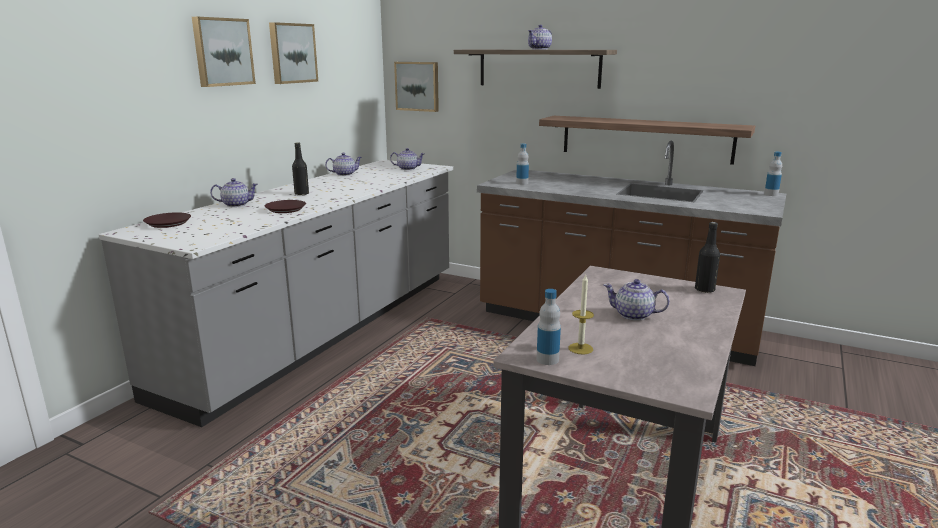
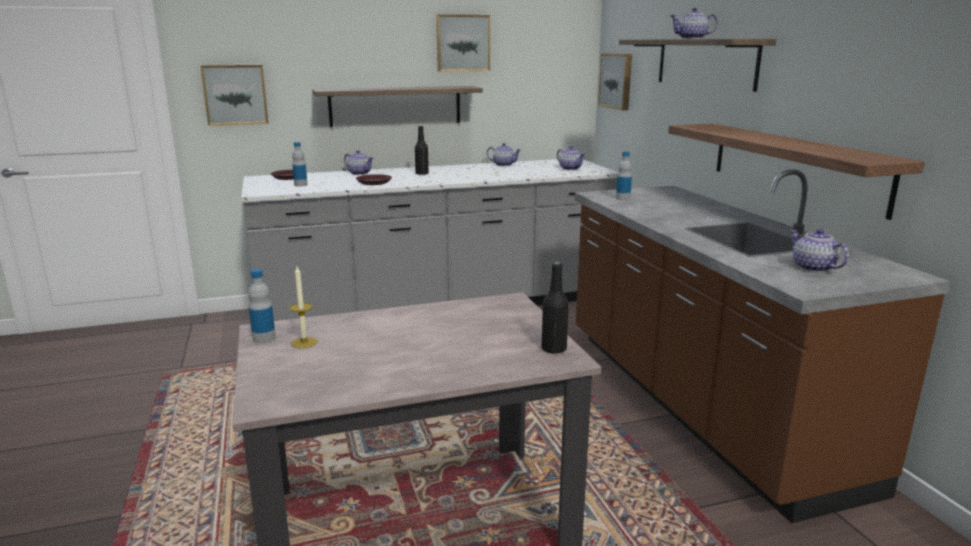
camera: 45 degrees right, 0 degrees up
picture [192,17,256,87] -> picture moved to [200,65,269,126]
teapot [604,279,670,321] -> teapot moved to [790,229,849,272]
bottle [764,152,782,196] -> bottle moved to [292,142,308,187]
none -> shelf [312,86,483,127]

